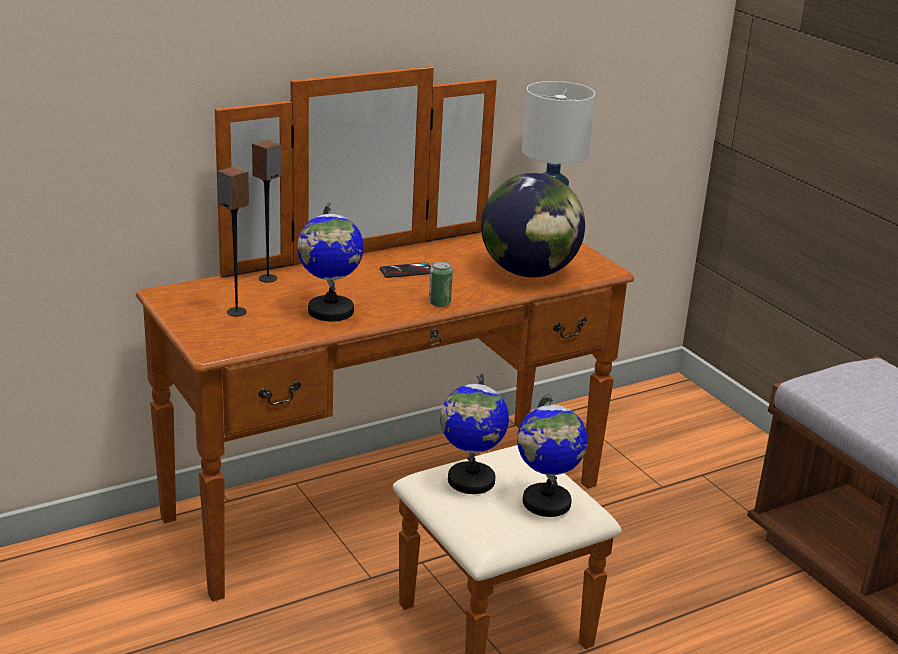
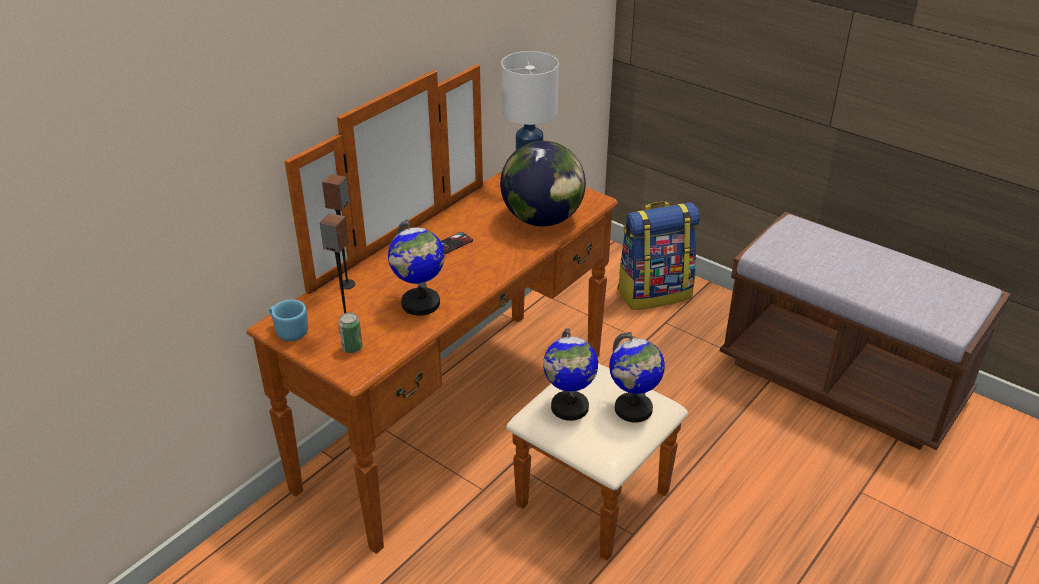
camera: 20 degrees left, 10 degrees up
can [429,261,453,307] -> can moved to [339,312,362,353]
none -> blue mug [269,299,308,341]
none -> backpack [617,201,700,310]

